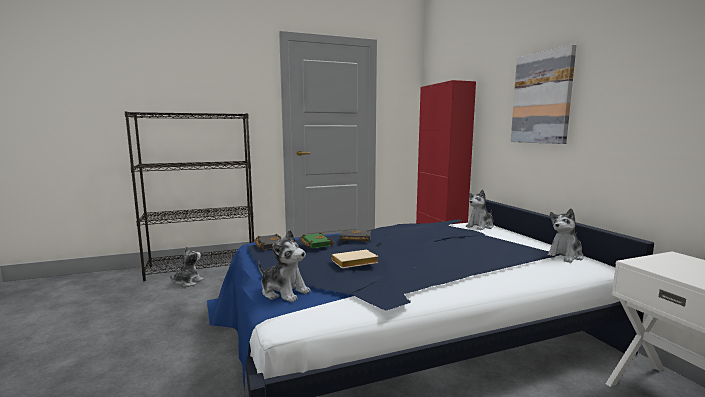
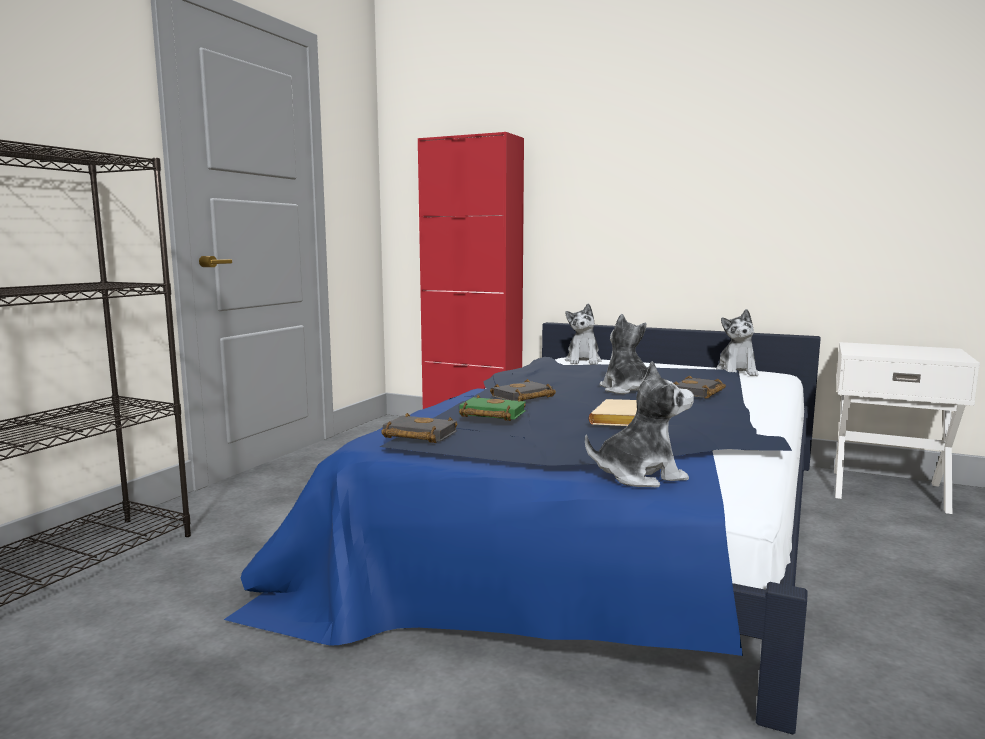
camera: 45 degrees left, 0 degrees up
plush toy [170,246,204,287] -> plush toy moved to [599,314,649,394]
picture [511,44,577,144] -> none
none -> black book [674,376,726,399]

